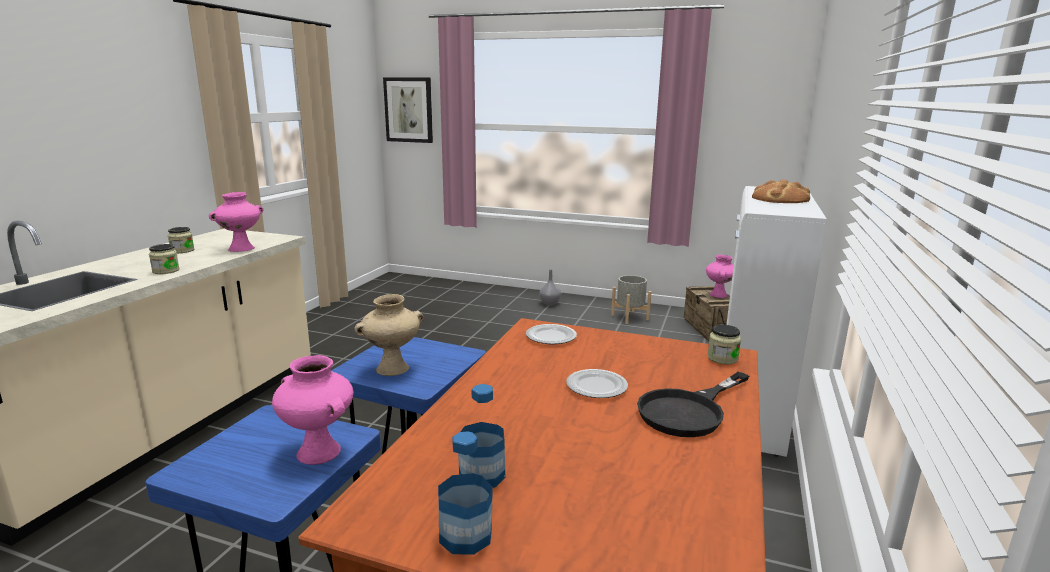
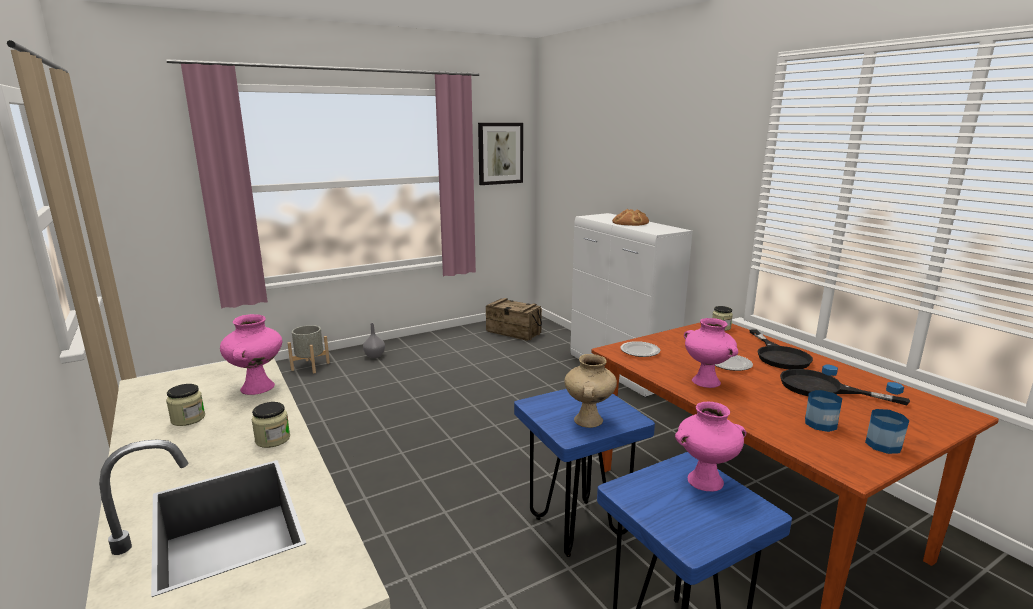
camera: 50 degrees left, 0 degrees up
picture [383,77,433,143] -> picture moved to [478,123,523,185]
grey planter [611,275,651,324] -> grey planter moved to [288,325,330,373]
pink vase [706,255,734,298] -> pink vase moved to [684,318,738,388]
none -> black frying pan [780,369,910,405]

